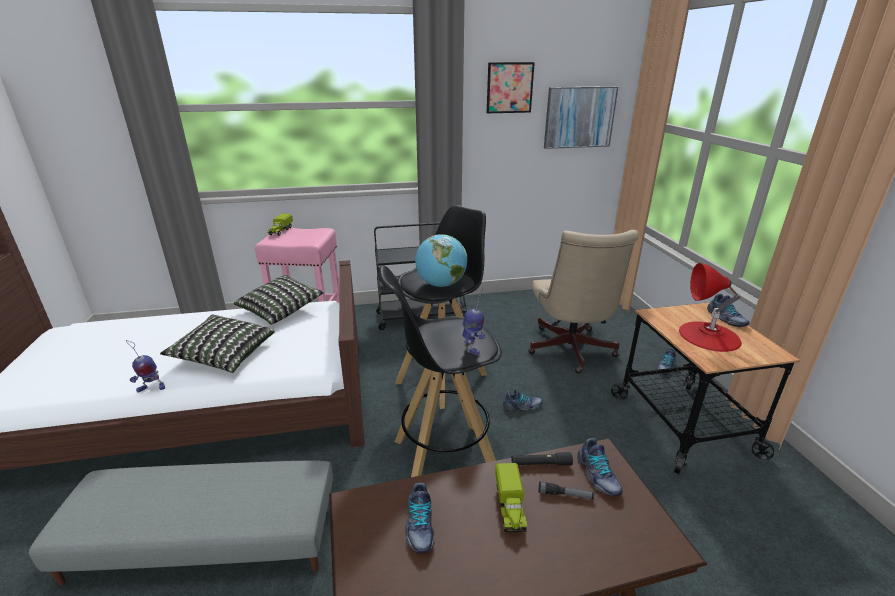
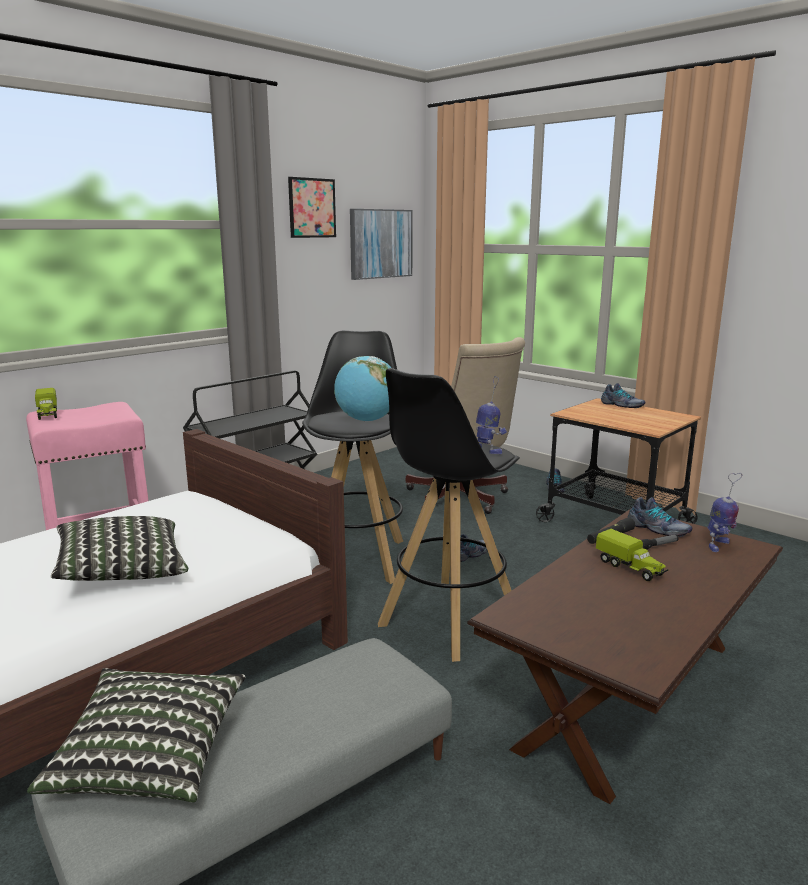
camera: 35 degrees left, 10 degrees down
toy robot [126,340,165,392] -> toy robot moved to [708,473,742,552]
pillow [234,275,324,325] -> pillow moved to [27,668,245,802]
shoe [405,482,434,554] -> none
red table lamp [679,263,742,352] -> none

